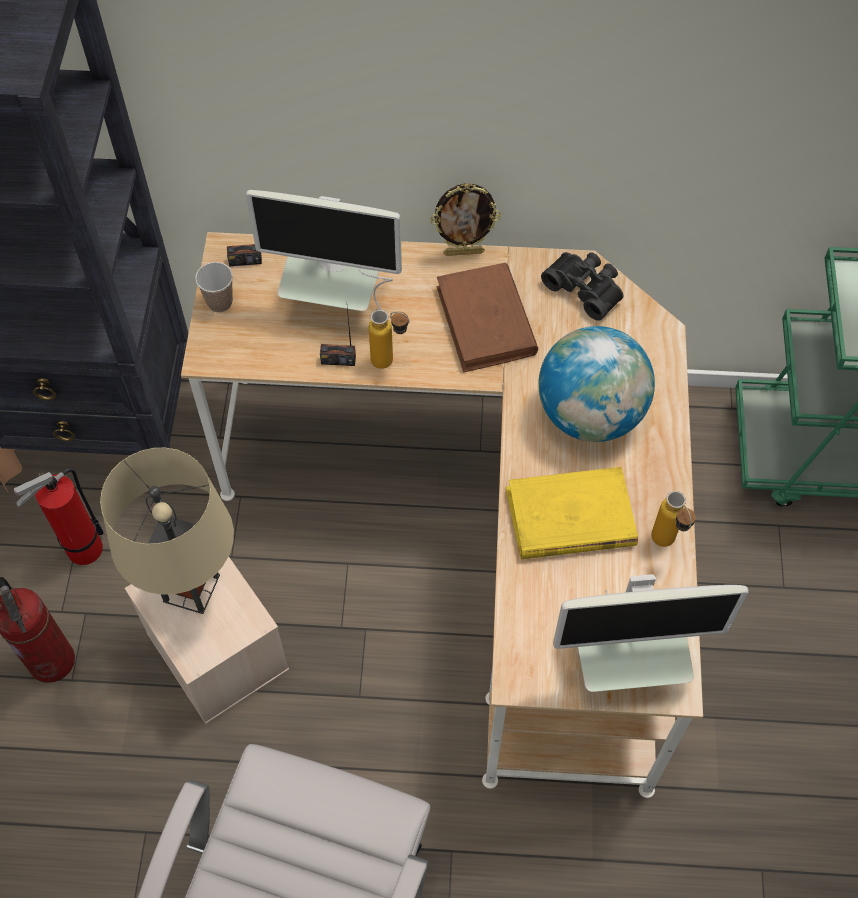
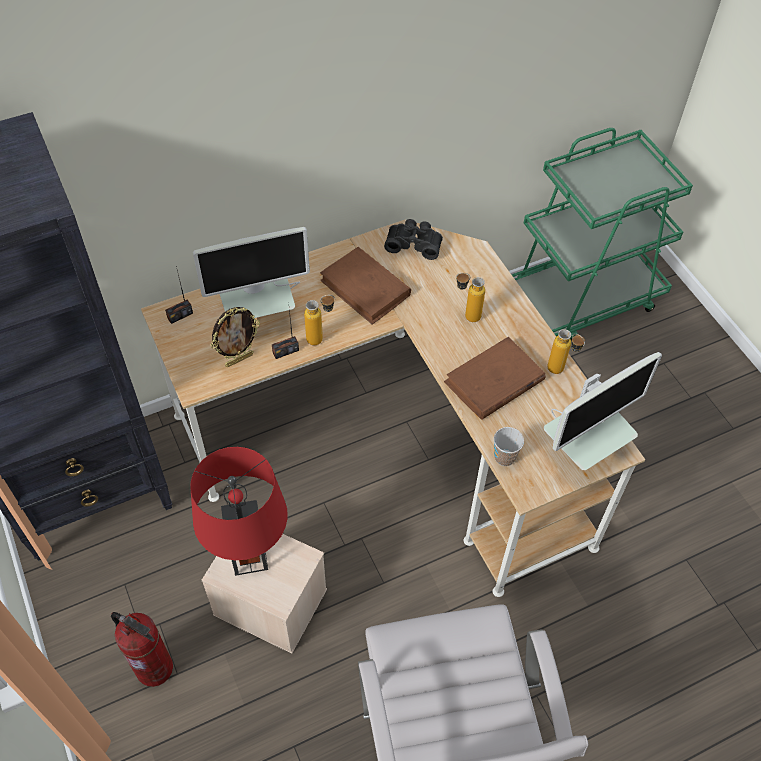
camera: 30 degrees left, 5 degrees down
fire extinguisher [14,468,104,565] -> none
beige table lamp [100,448,234,614] -> red table lamp [190,447,288,576]
cup [195,262,233,312] -> cup moved to [494,427,524,466]
picture frame [430,183,501,256] -> picture frame moved to [211,307,260,367]
yellow book [505,467,638,559] -> brown book [444,337,546,420]
globe [538,326,655,442] -> bottle [456,272,485,322]

